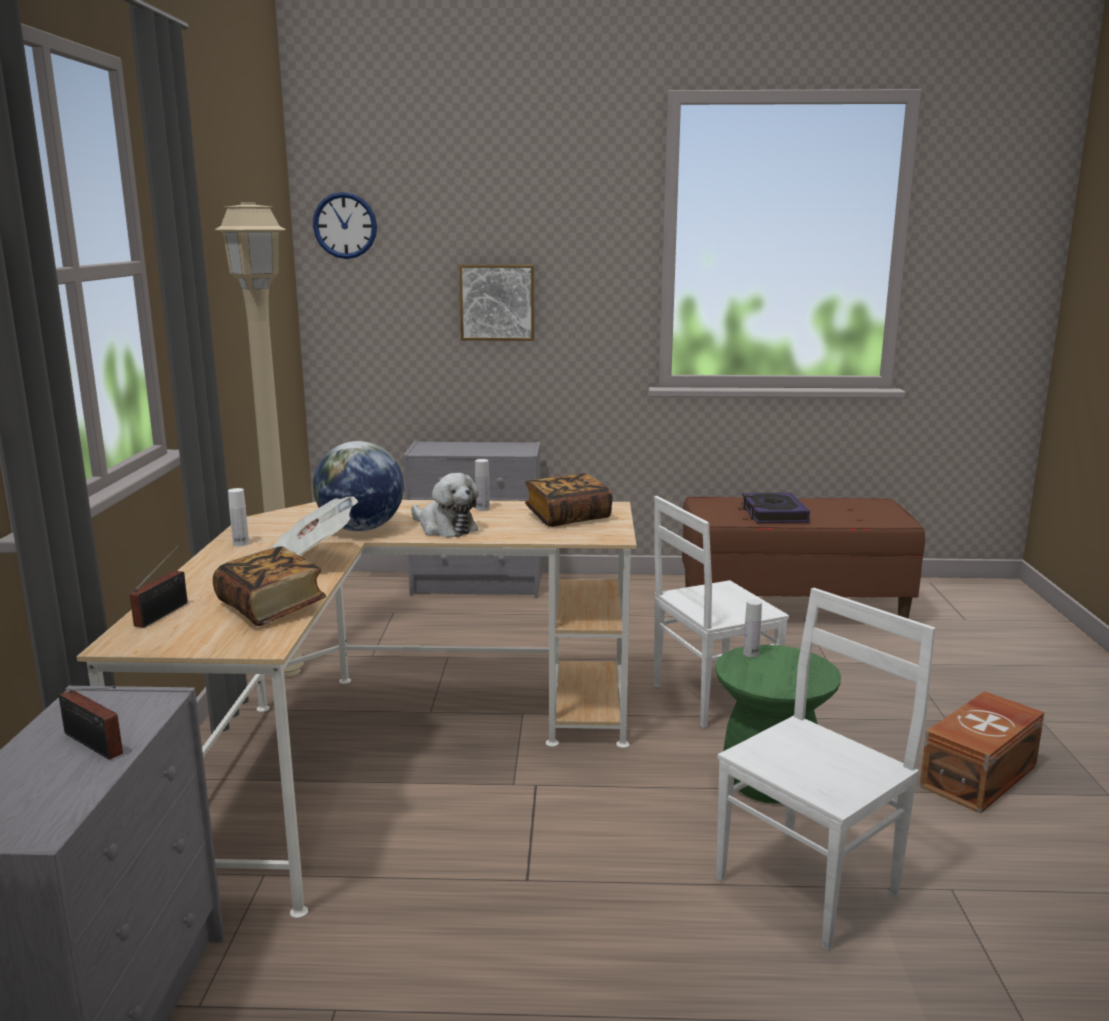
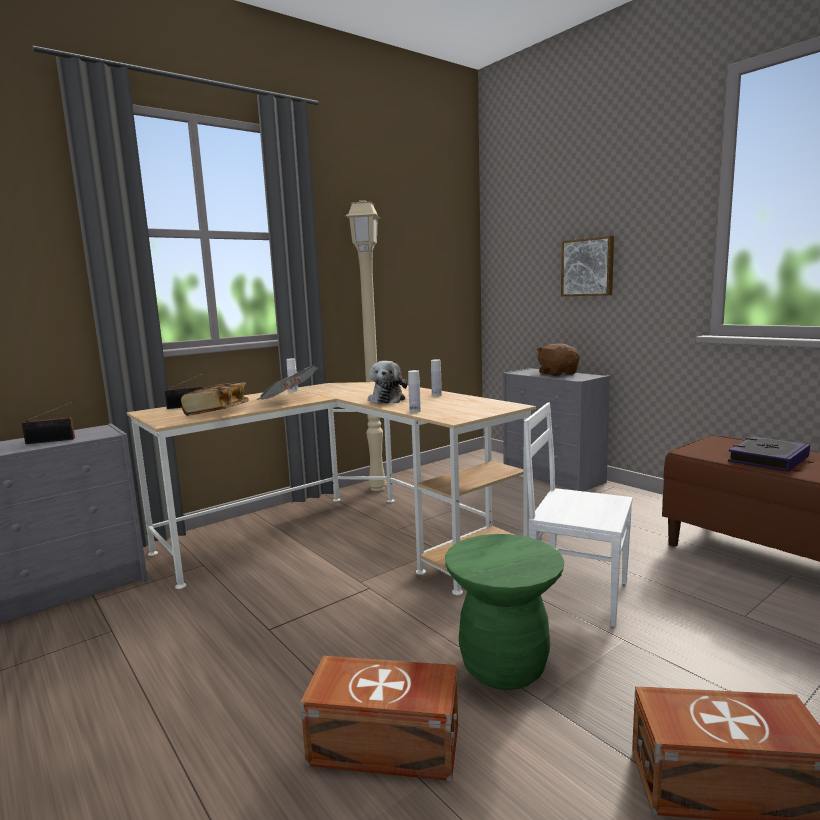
camera: 50 degrees right, 5 degrees down
radio [59,687,123,760] -> radio turned 105 degrees counterclockwise [22,401,75,444]
wall clock [313,192,377,259] -> none
globe [313,441,404,531] -> none
book [525,473,613,527] -> none
white chair [716,588,936,951] -> brown storage box [300,656,458,781]
white bottle [743,599,762,657] -> white bottle moved to [408,370,421,413]
none -> brown plush toy [536,343,579,376]

